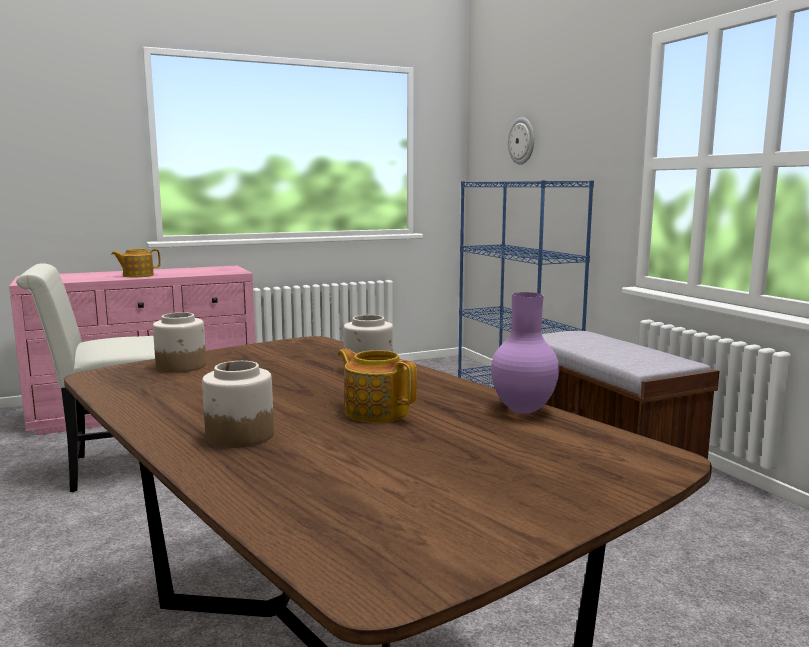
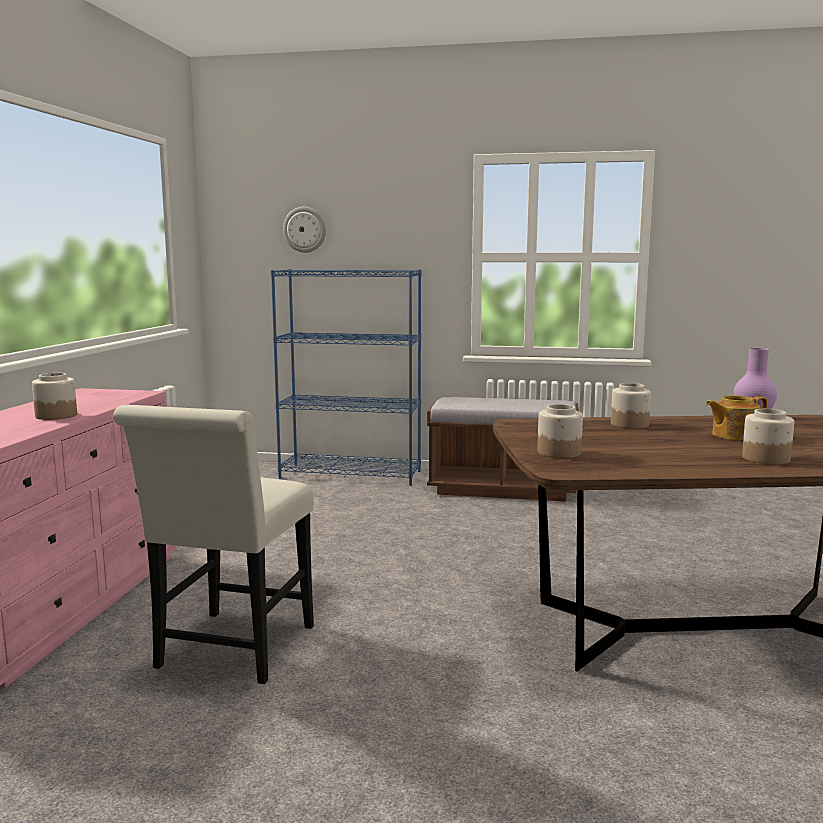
camera: 55 degrees left, 0 degrees up
teapot [111,249,161,277] -> jar [32,373,77,420]

